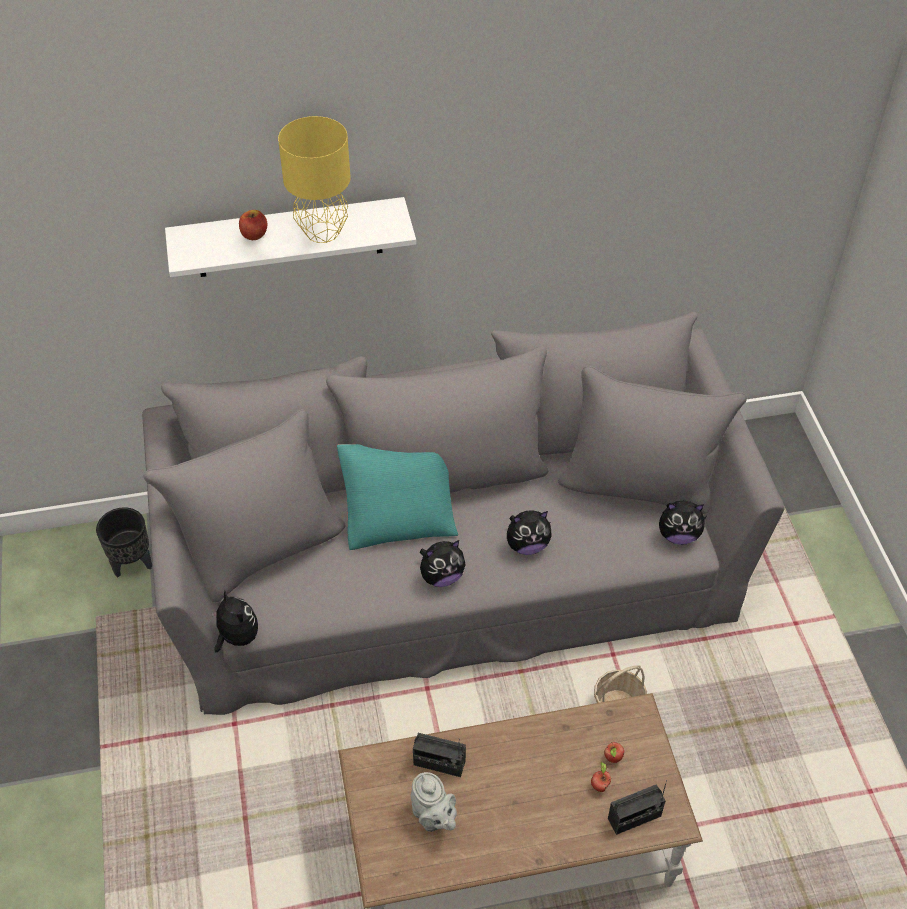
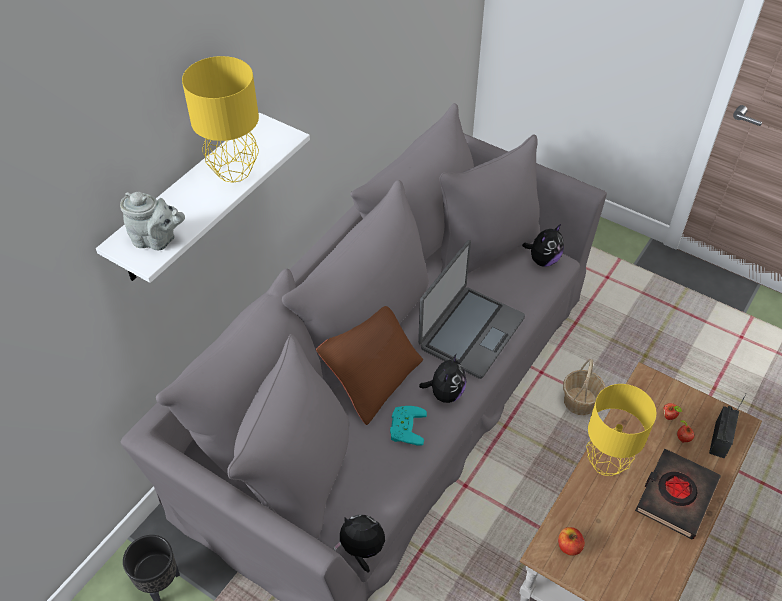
camera: 45 degrees left, 0 degrees up
apple [239,210,267,240] -> apple moved to [558,527,585,556]
turquoise pillow [337,444,458,550] -> brown pillow [316,306,423,425]
grey teapot [411,772,457,832] -> grey teapot moved to [120,192,185,250]
radio [413,733,466,777] -> none
plush toy [507,510,552,555] -> laptop [418,240,525,379]
none -> turquoise game controller [390,406,427,446]
none -> yellow table lamp [586,384,656,476]
none -> black book [635,448,721,540]

